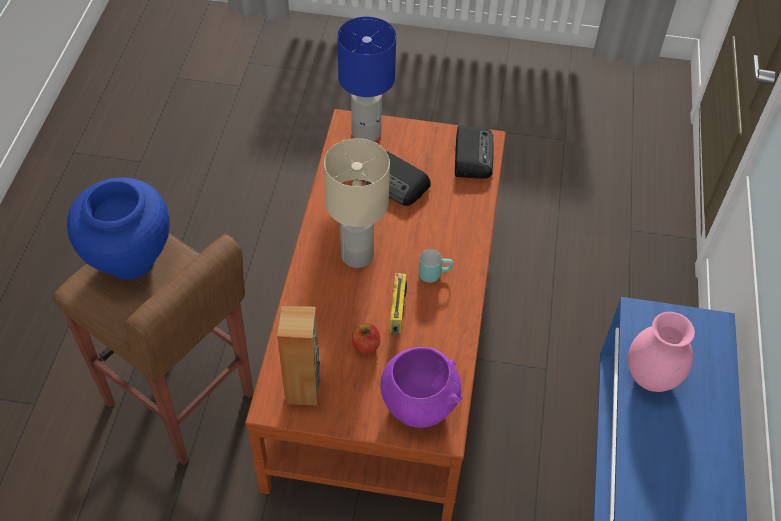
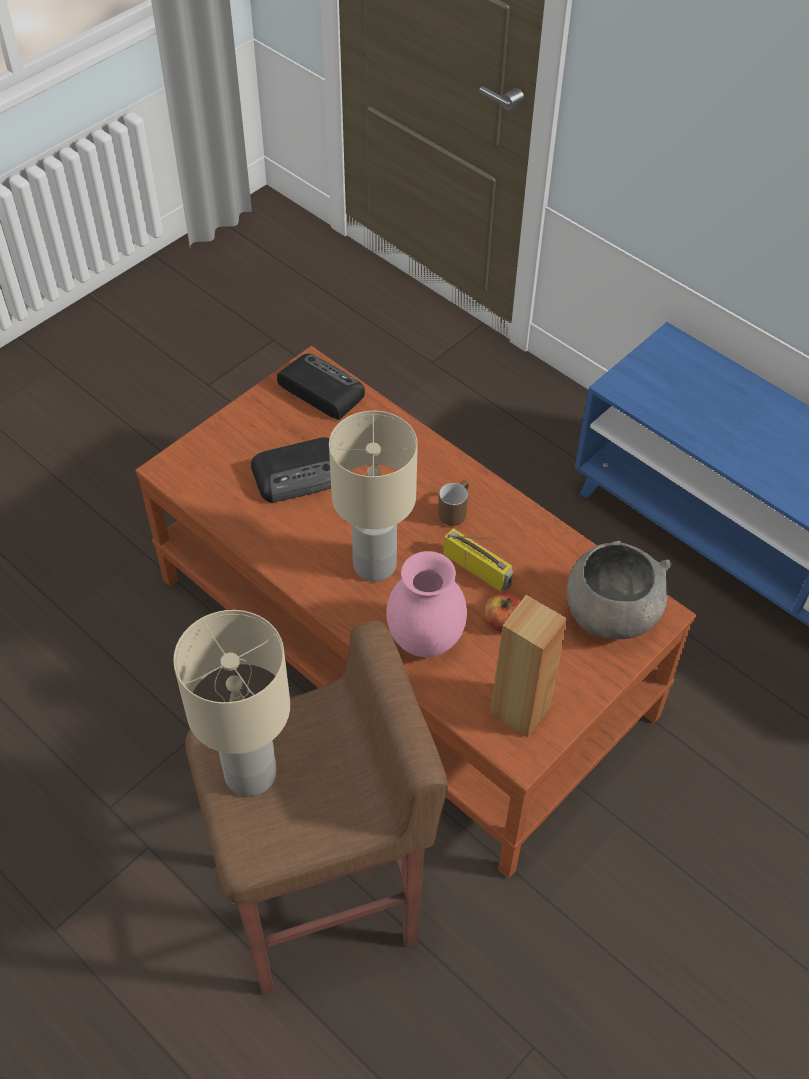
camera: 55 degrees left, 0 degrees up
blue vase [67,177,170,280] -> beige table lamp [173,610,290,796]
blue table lamp [337,17,396,141] -> none
purple bowl [380,347,463,428] -> grey bowl [567,541,671,639]
turquoise mug [419,249,454,283] -> brown mug [438,480,469,526]
pink vase [628,312,695,392] -> pink vase moved to [386,551,467,658]

